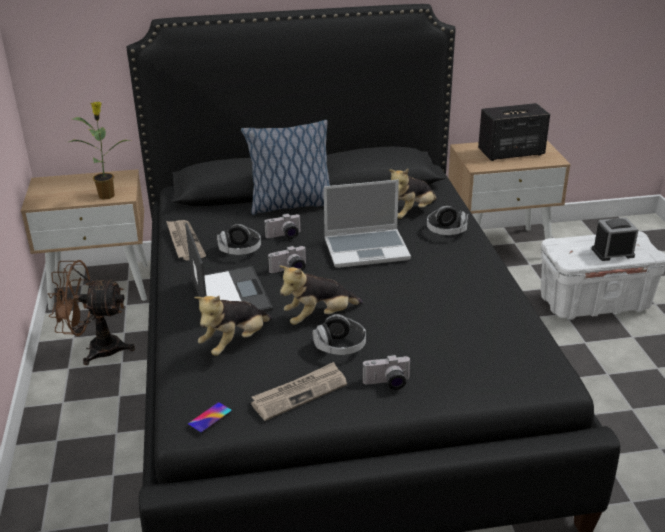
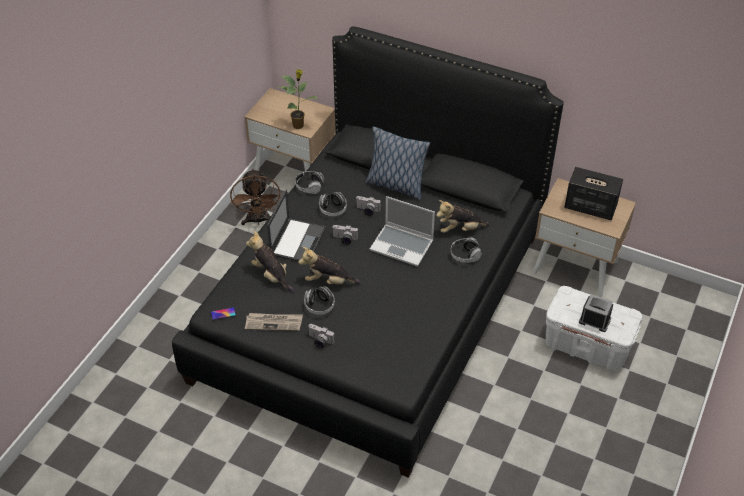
camera: 35 degrees right, 15 degrees up
brown fan [48,260,135,365] -> brown fan turned 135 degrees counterclockwise [230,168,281,225]
newspaper [166,220,206,260] -> headphones [295,171,325,194]
plush toy [194,296,272,356] -> plush toy turned 60 degrees clockwise [246,231,295,293]

